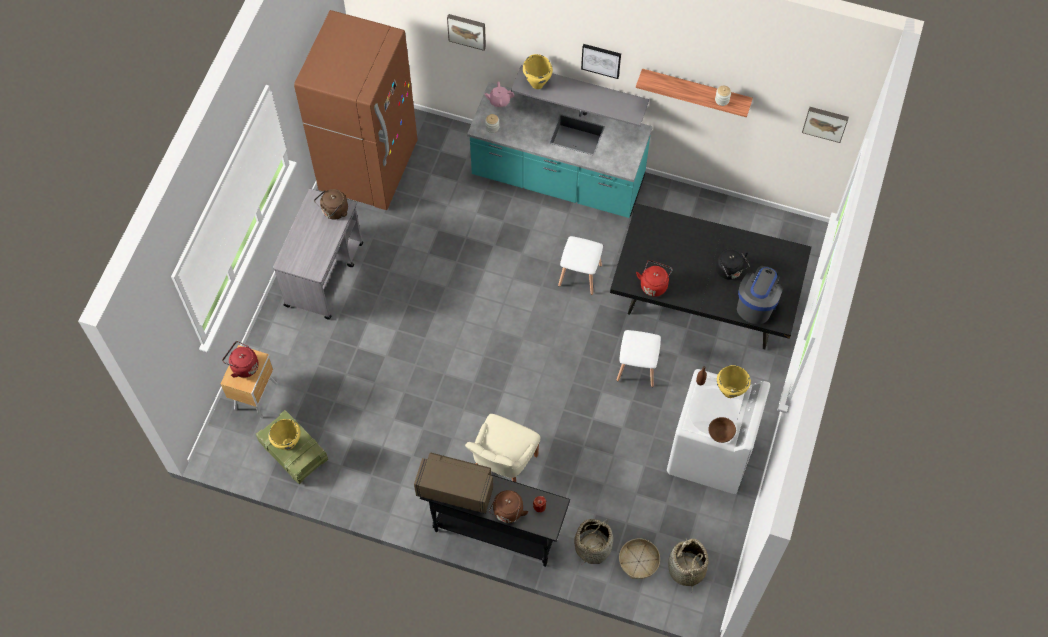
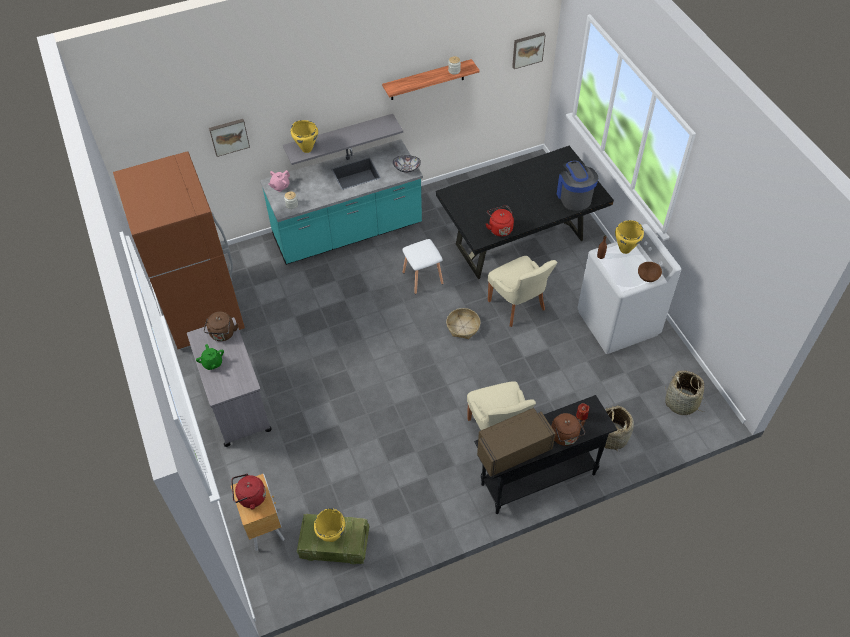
camera: 40 degrees left, 10 degrees down
picture [581,44,621,79] -> none
white stool [616,330,661,387] -> beige chair [488,256,557,327]
basket [619,538,660,579] -> basket moved to [446,308,481,339]
black kettle [716,249,750,280] -> none
none -> green teapot [196,344,224,370]
none -> bowl [393,156,421,173]

